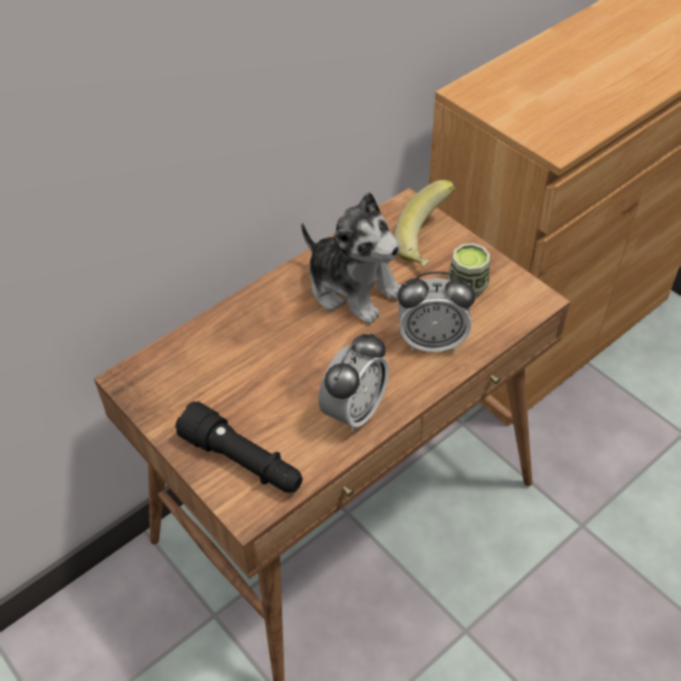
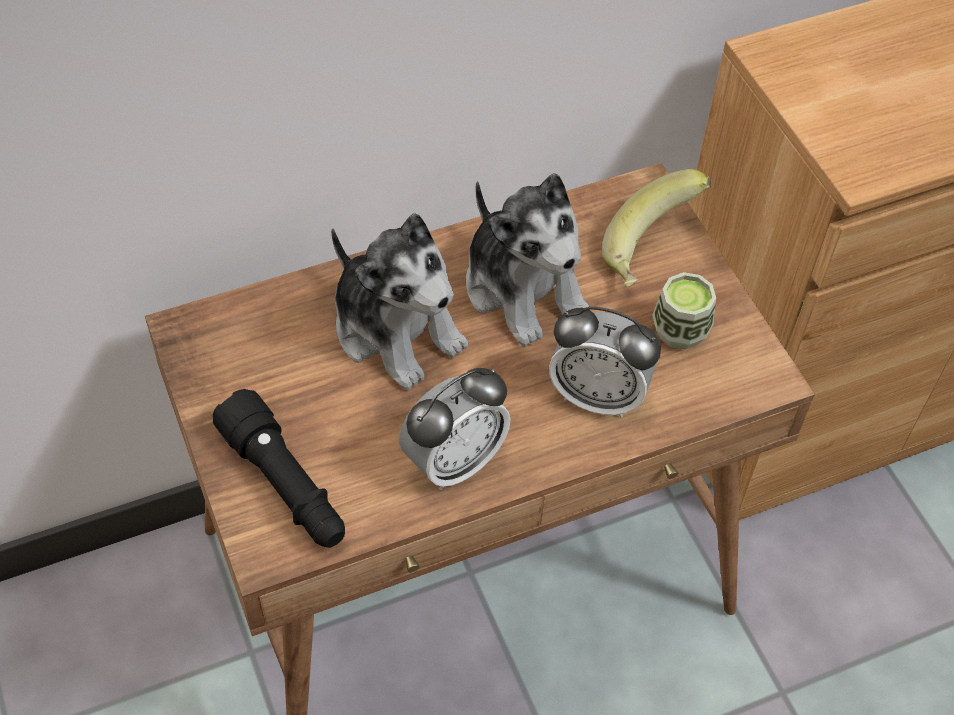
camera: 15 degrees right, 5 degrees up
none -> plush toy [331,213,468,390]

